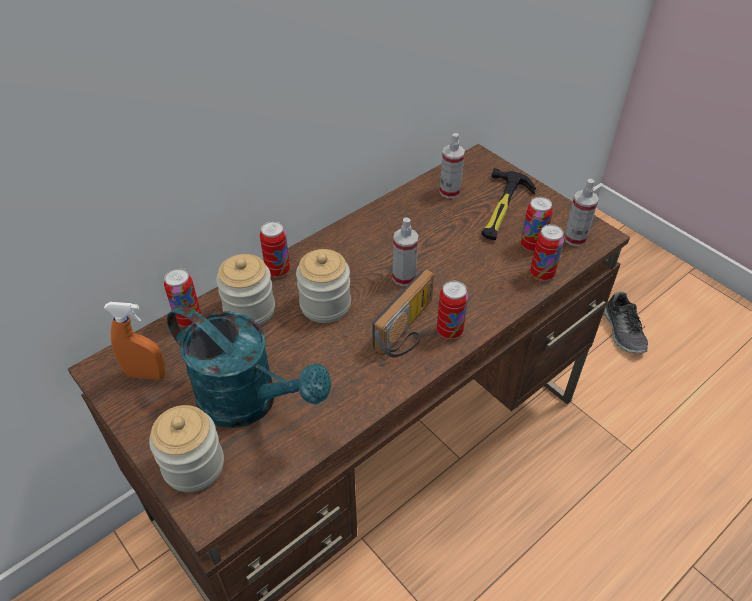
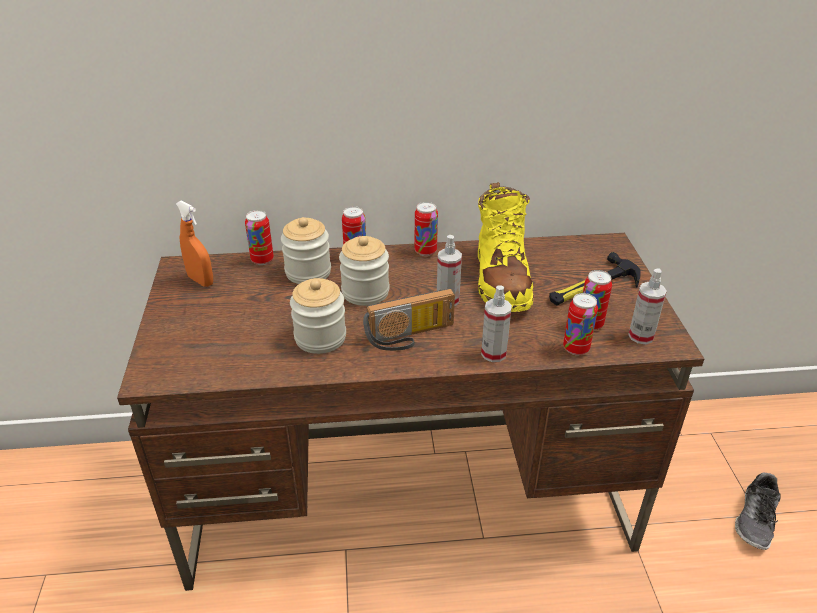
camera: 35 degrees right, 10 degrees down
jar [149,405,224,492] -> jar moved to [290,278,346,354]
turquoise watering can [167,305,331,428] -> none
can [437,281,468,339] -> can moved to [415,202,438,256]
spray bottle [439,133,465,198] -> spray bottle moved to [481,285,512,362]
none -> yellow boot [478,182,533,312]

